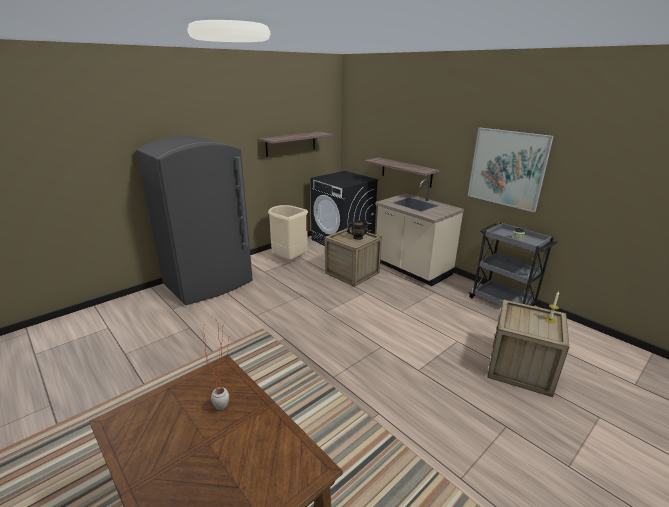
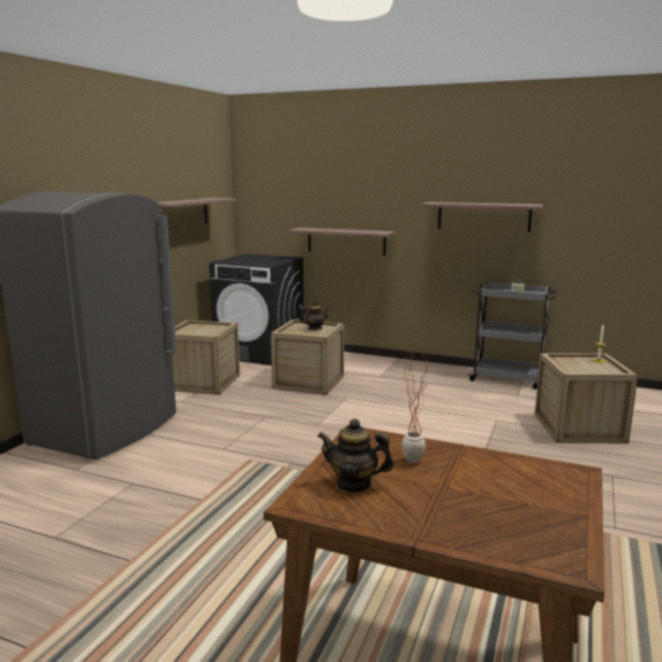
camera: 25 degrees left, 10 degrees down
beige trash can [268,205,308,260] -> crate [172,320,240,395]
beige counter [375,179,464,286] -> none
picture [468,128,554,212] -> shelf [422,202,543,232]
none -> teapot [317,419,394,493]

